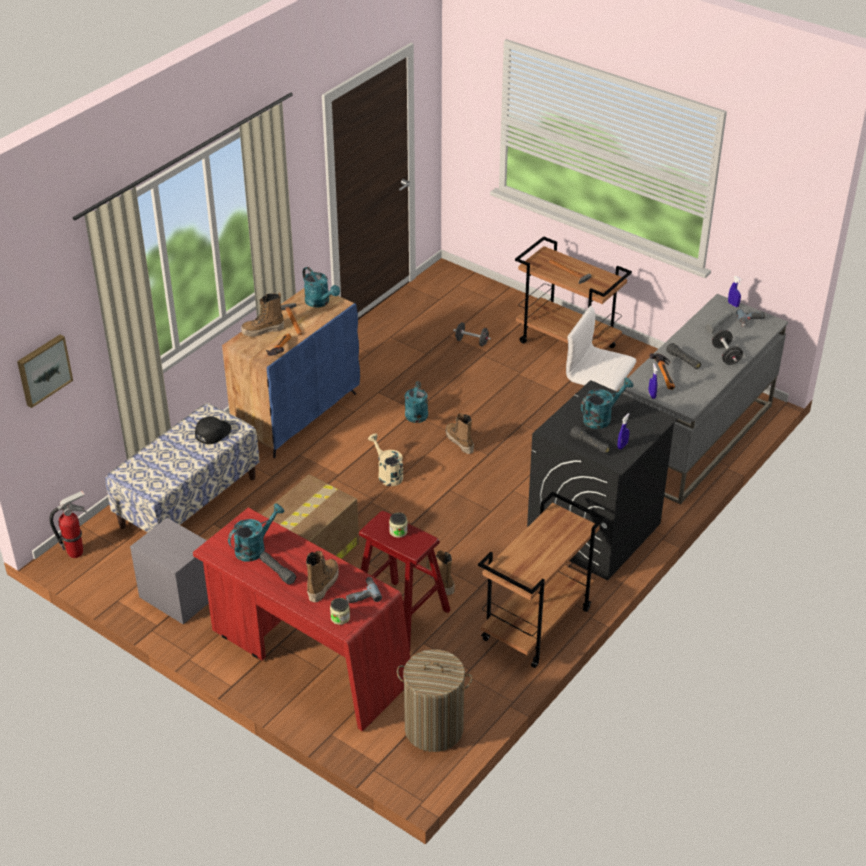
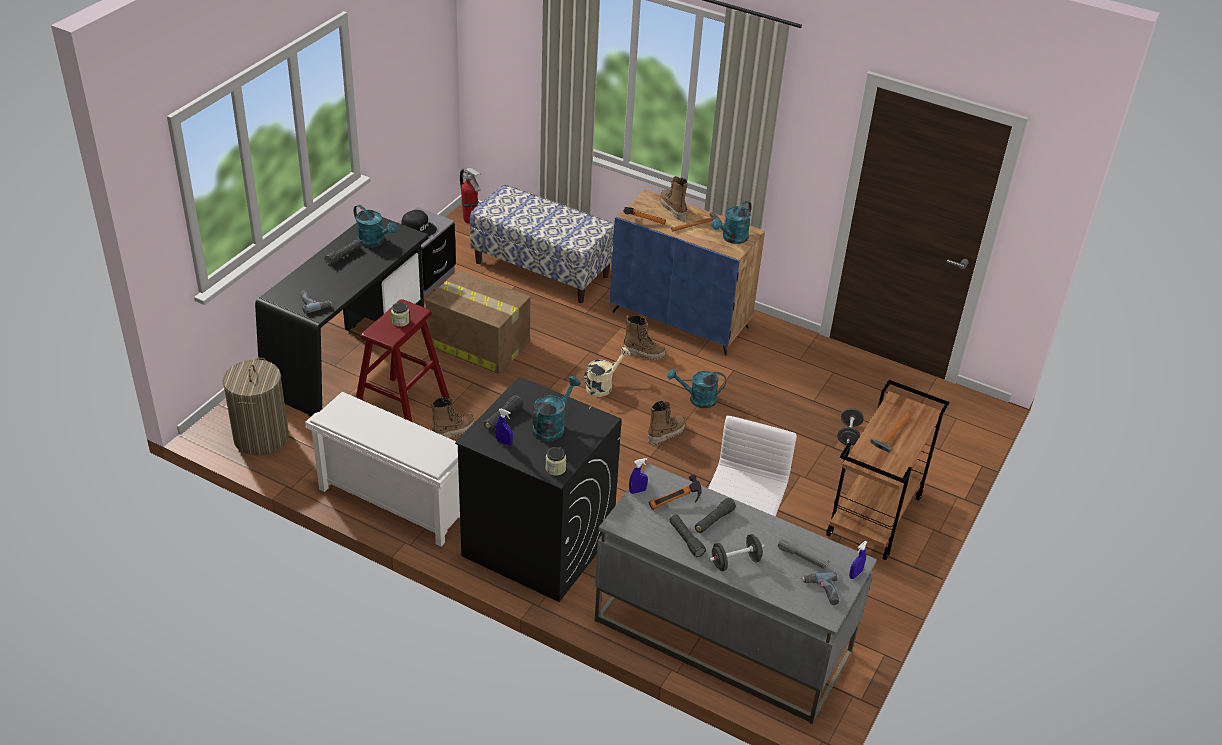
camera: 80 degrees right, 0 degrees up
picture [17,335,73,408] -> none
red desk [193,508,410,731] -> black desk [255,217,428,416]
black cap [195,416,231,444] -> black cap moved to [401,210,437,236]
boot [306,551,339,602] -> boot moved to [623,315,665,360]
jar [330,598,350,625] -> jar moved to [546,447,566,476]
brown cart [478,491,605,668] -> white shoe rack [305,392,460,547]
turquoise watering can [581,378,634,429] -> turquoise watering can turned 105 degrees counterclockwise [533,376,581,442]
none -> black flashlight [670,515,706,557]

